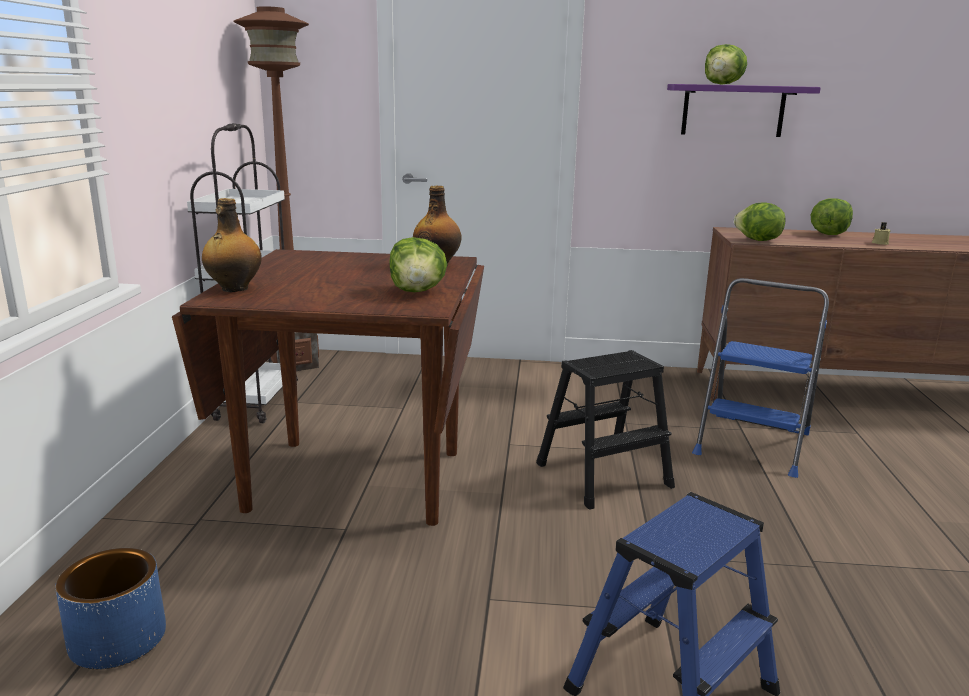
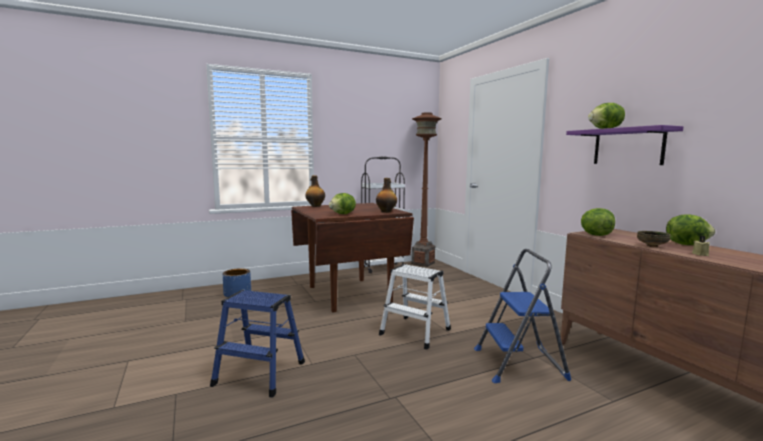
camera: 60 degrees right, 10 degrees down
black step ladder [536,350,675,509] -> white step ladder [379,264,451,350]
none -> bowl [637,231,670,247]

